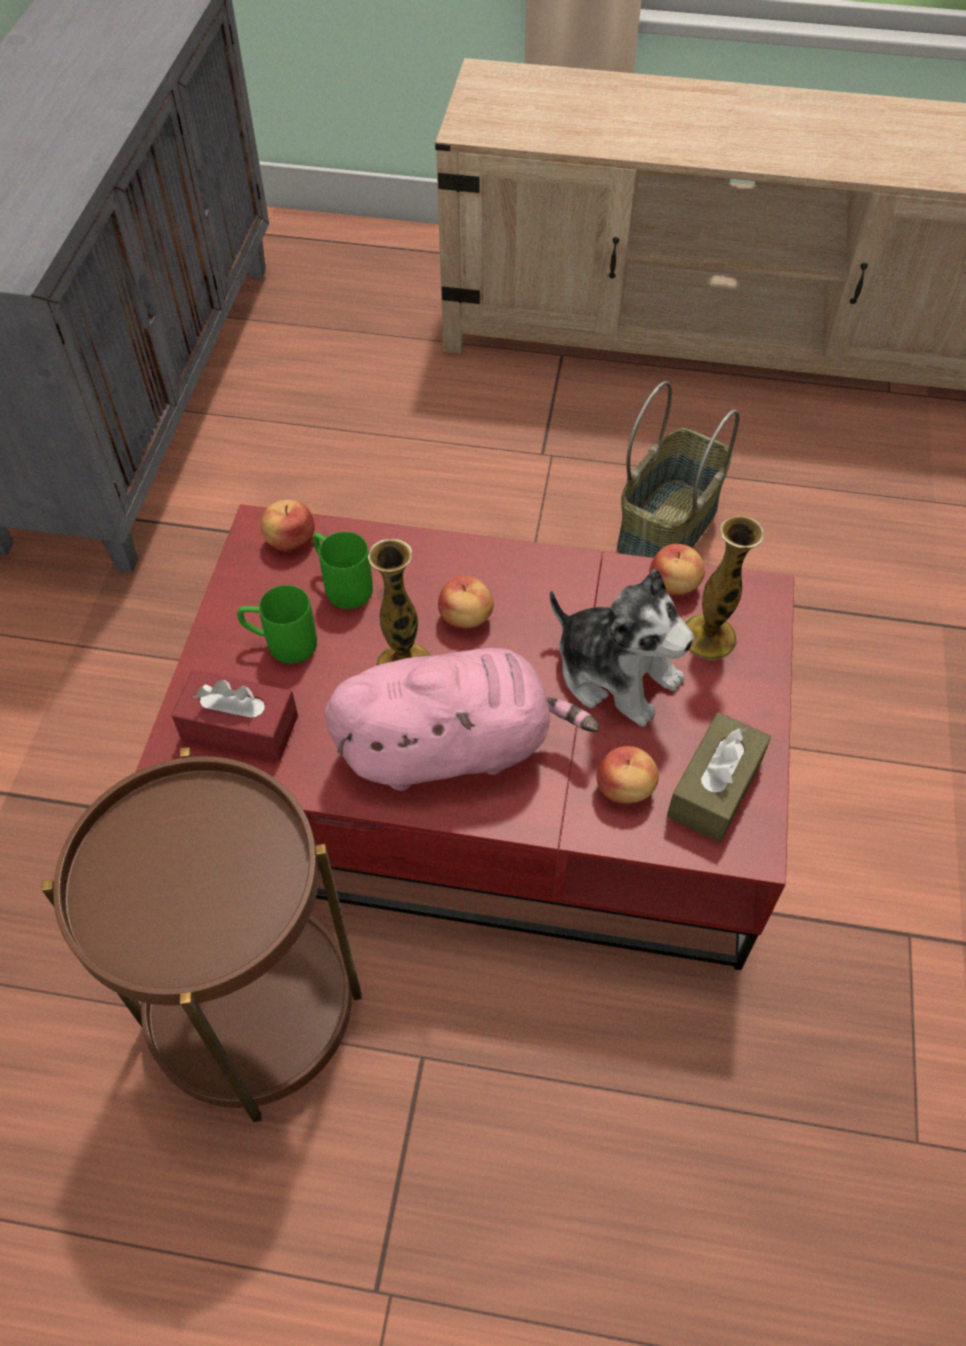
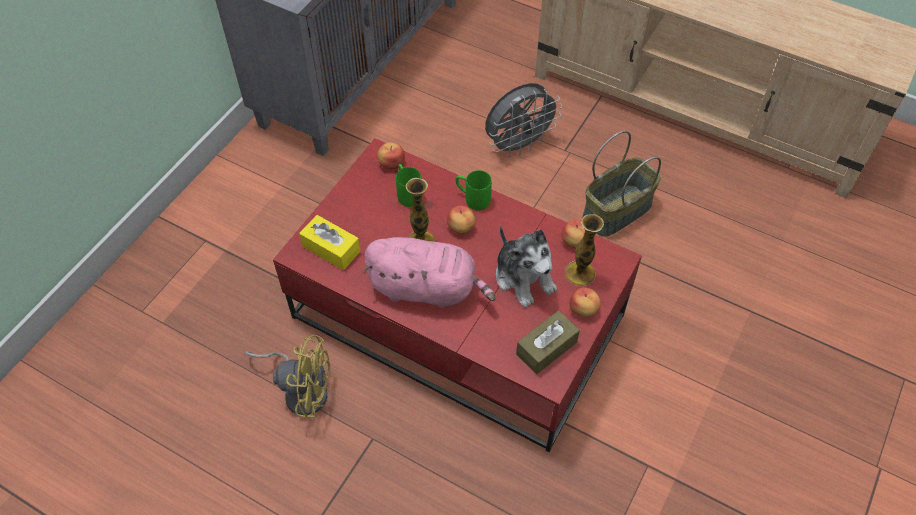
camera: 20 degrees right, 0 degrees up
brown side table [41,747,362,1122] -> yellow fan [245,335,330,418]
red tissue box [171,670,298,761] -> yellow tissue box [299,215,360,270]
green mug [237,585,317,664] -> green mug moved to [455,170,492,210]
apple [596,746,659,804] -> apple moved to [569,288,601,317]
none -> grey fan [485,83,562,157]

